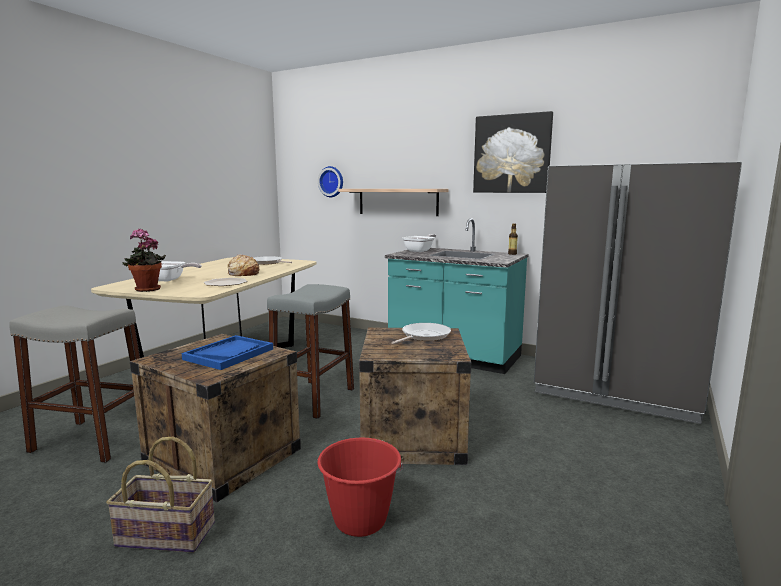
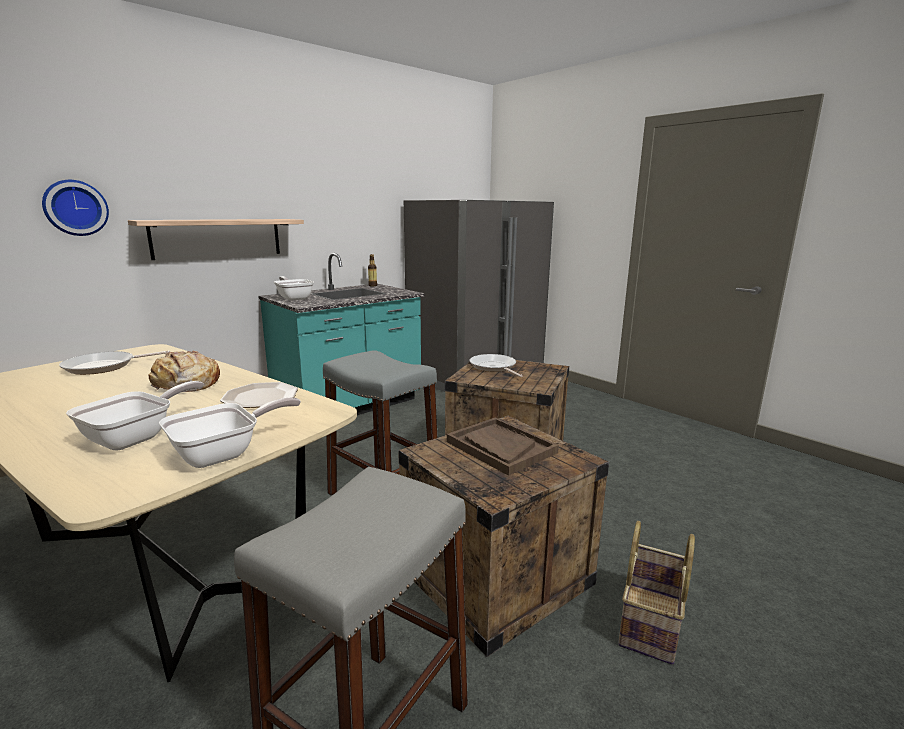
camera: 70 degrees left, 5 degrees up
potted plant [123,229,166,292] -> frying pan [159,397,301,468]
blue tray [182,335,273,370] -> brown tray [447,417,559,476]
red bucket [317,438,403,537] -> none
picture [473,111,553,193] -> none

